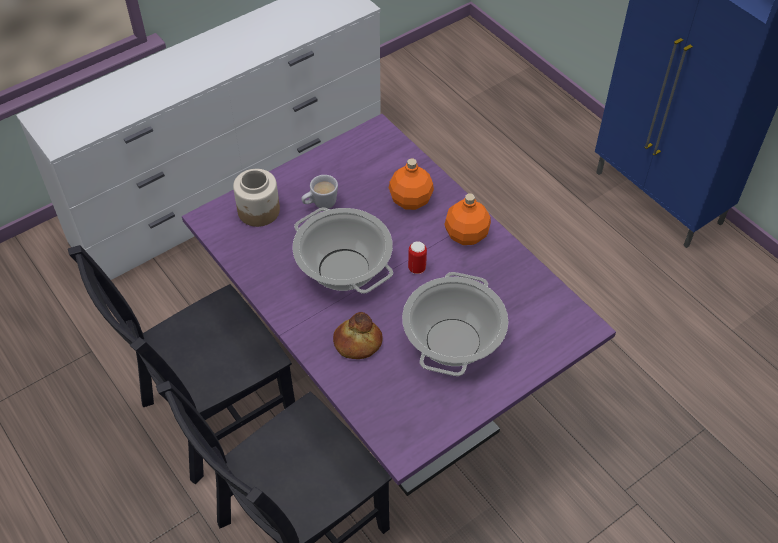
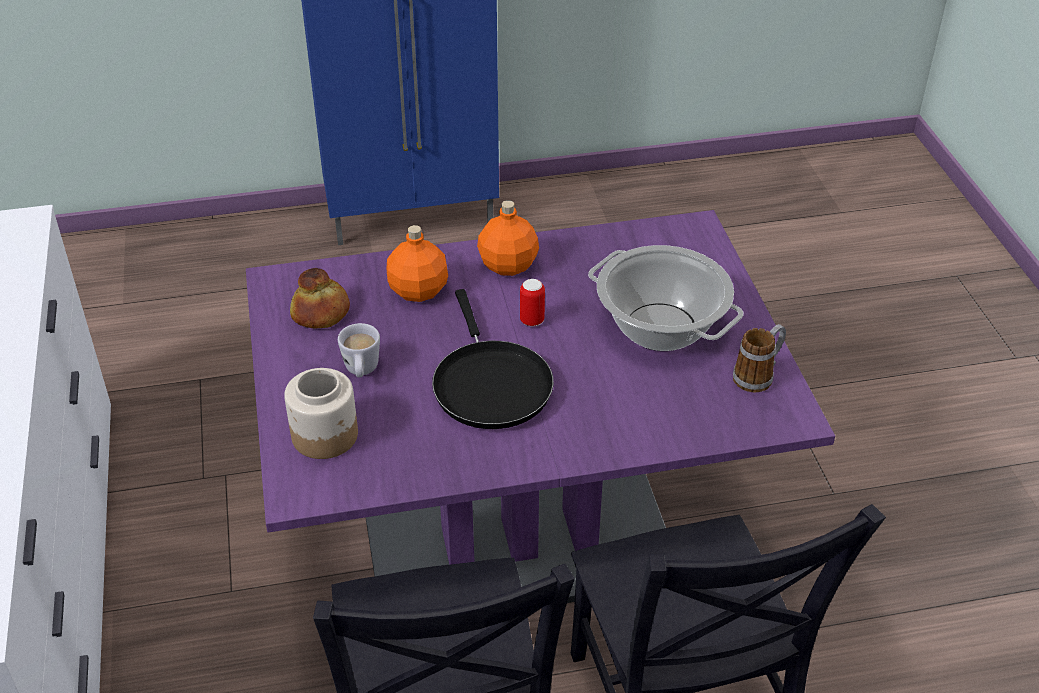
camera: 65 degrees left, 10 degrees down
cooking pot [292,207,393,294] -> black frying pan [432,289,554,429]
bread [333,312,383,359] -> bread moved to [290,268,350,328]
none -> mug [733,324,786,392]

